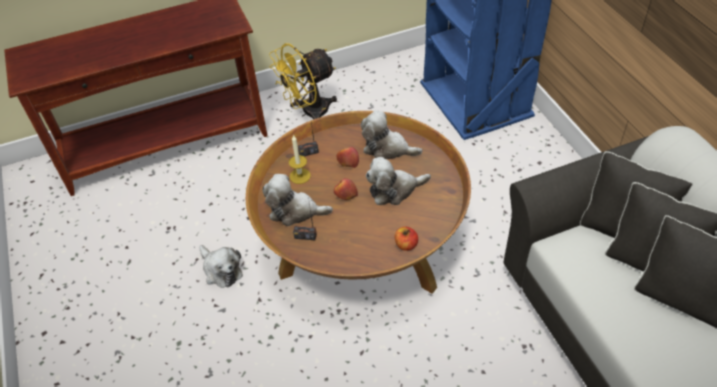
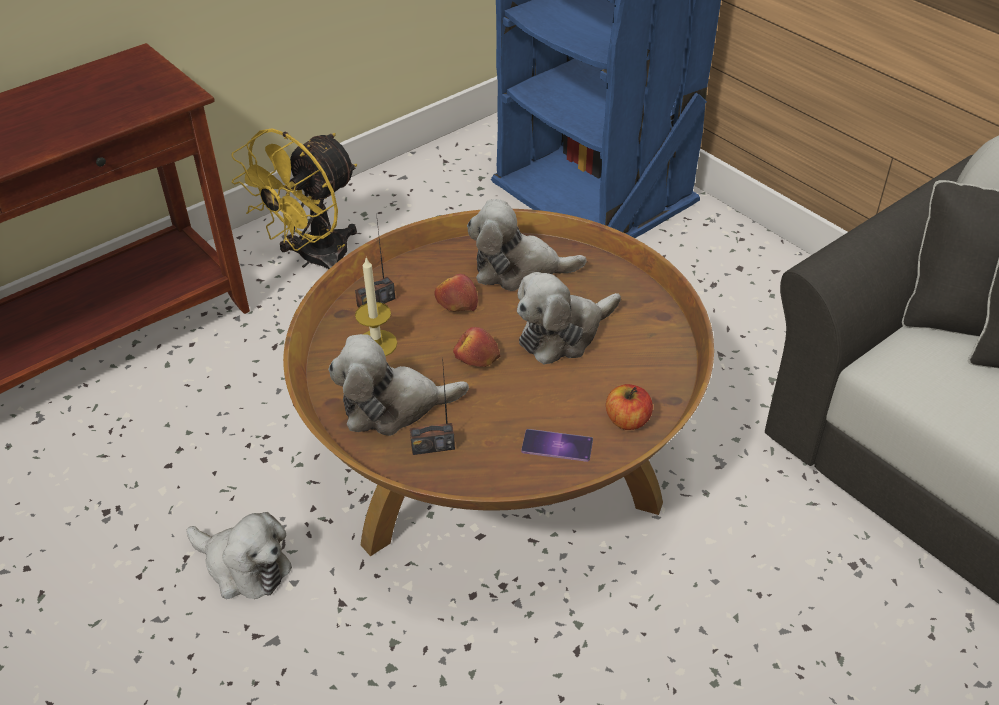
camera: 20 degrees left, 5 degrees down
none -> phone [521,429,593,462]

